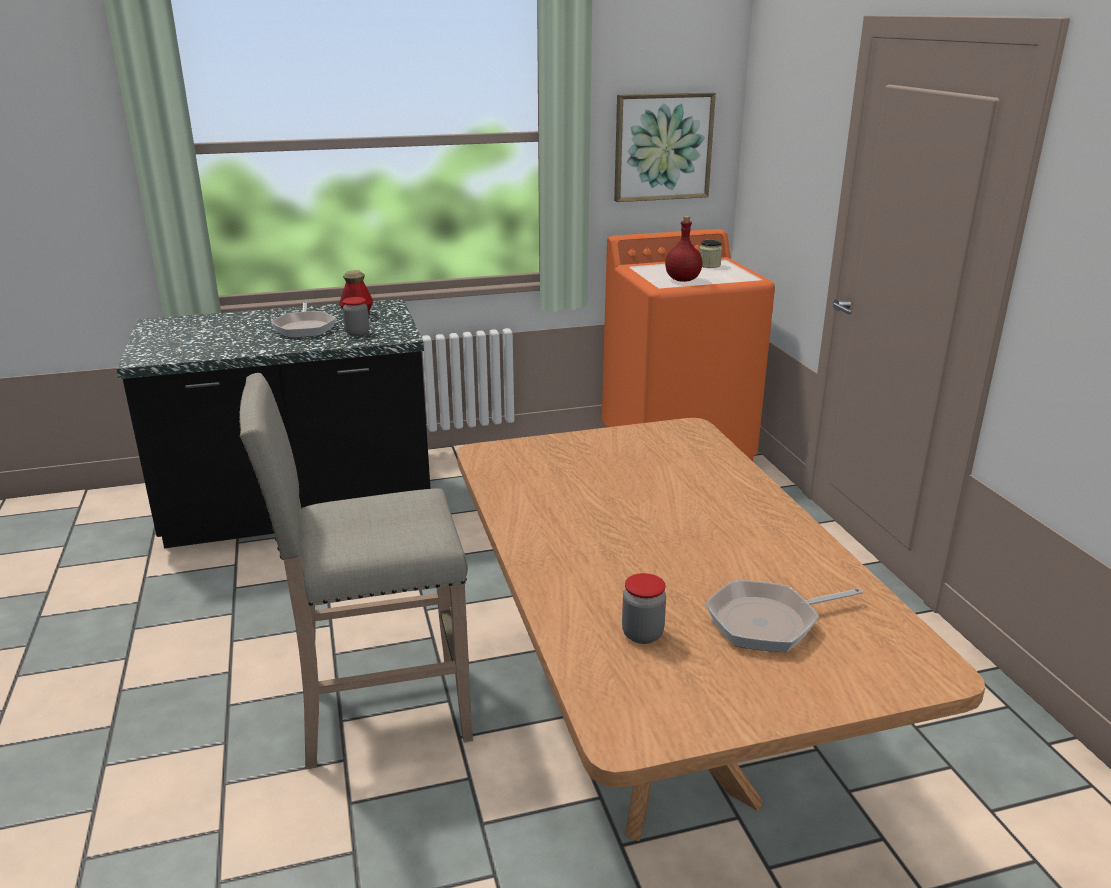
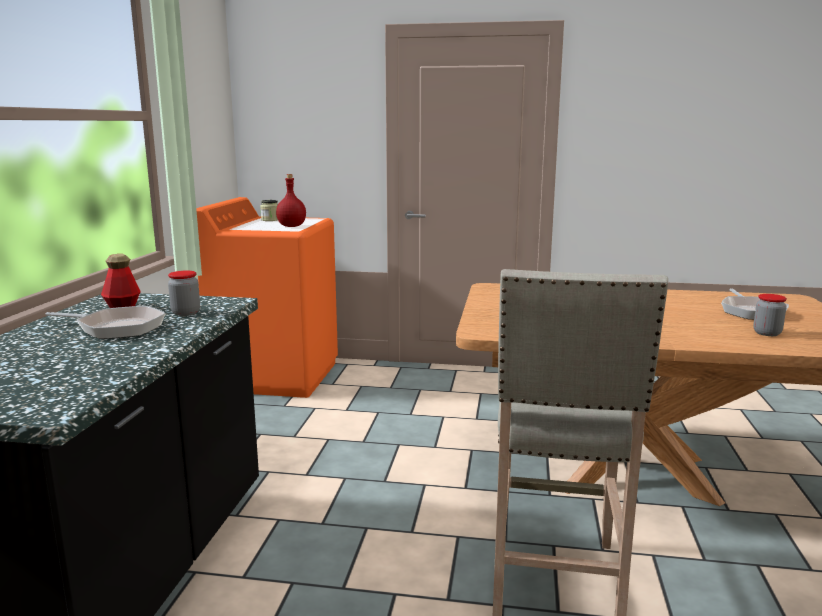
camera: 65 degrees left, 10 degrees down
picture [614,92,716,202] -> none

